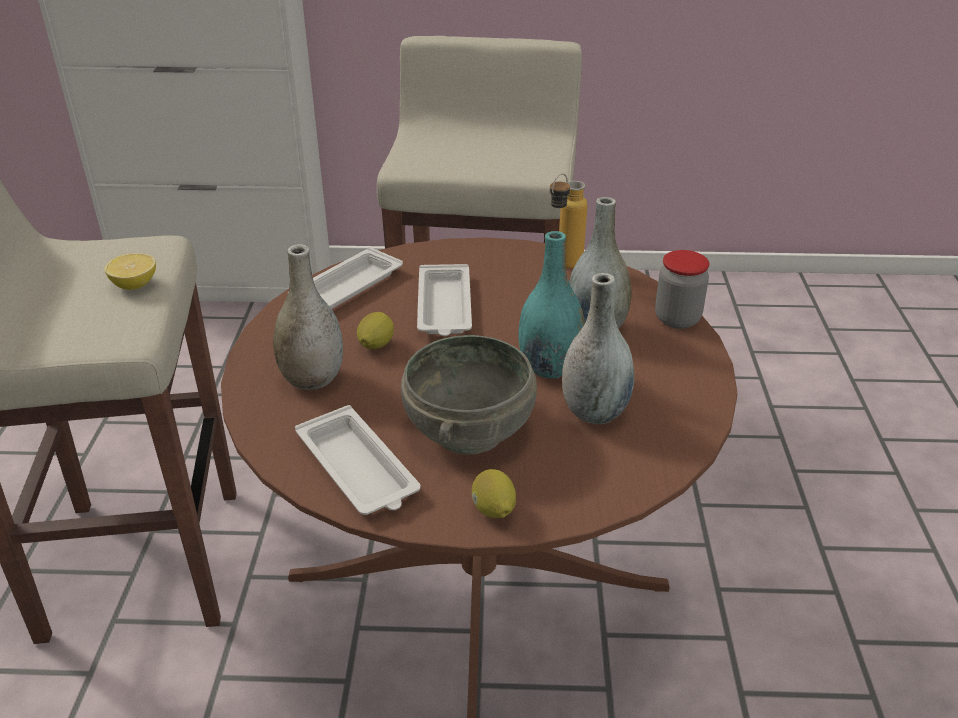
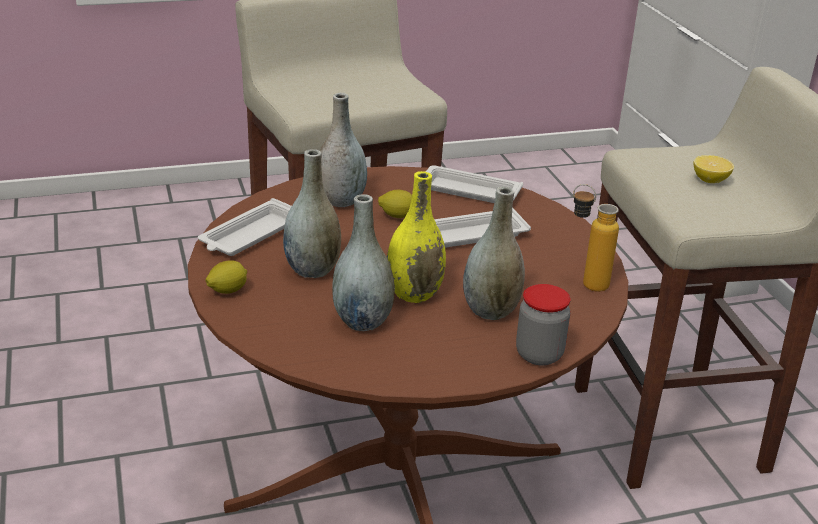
camera: 70 degrees right, 5 degrees down
lemon [104,253,156,290] -> lemon moved to [694,155,734,183]
grey bowl [401,335,537,454] -> grey vase [283,149,341,278]
turquoise vase [518,231,585,378] -> yellow vase [387,171,446,303]

